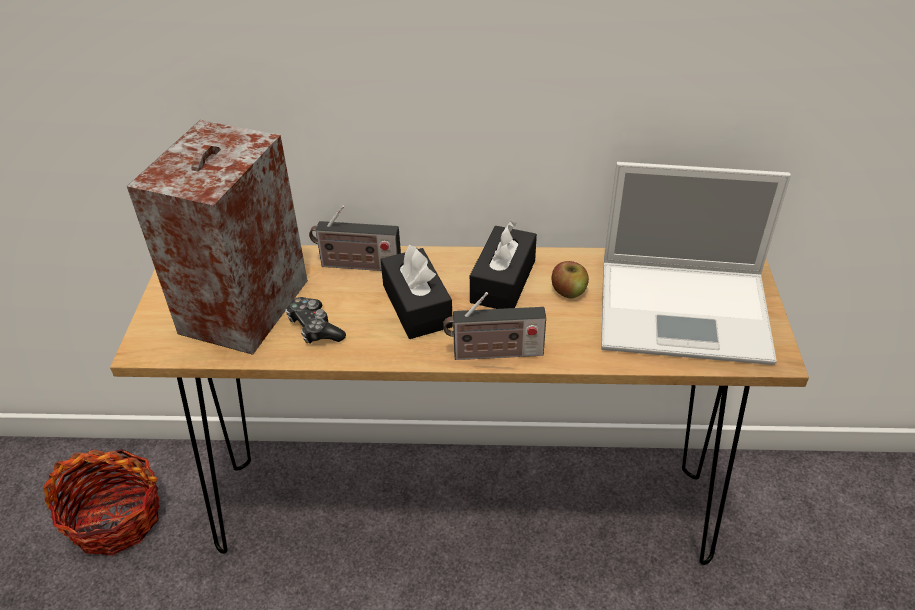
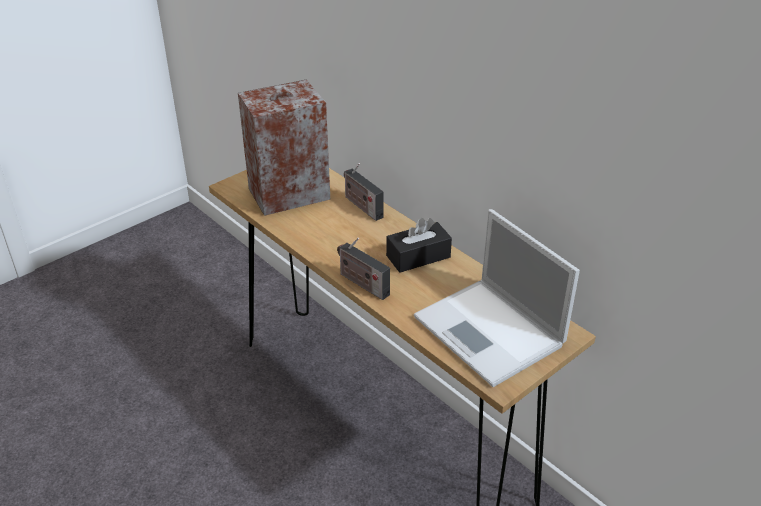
camera: 45 degrees right, 5 degrees down
basket [44,449,160,556] -> none
game controller [285,297,346,343] -> none
black tissue box [380,244,453,339] -> none
apple [552,261,589,299] -> none

